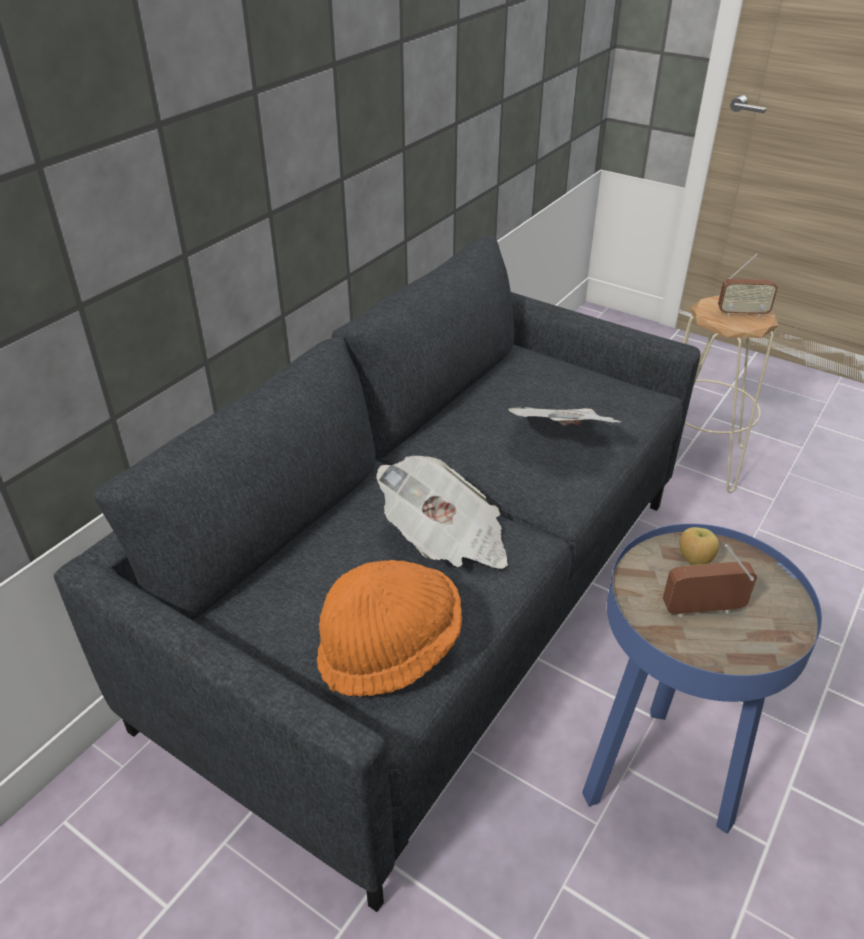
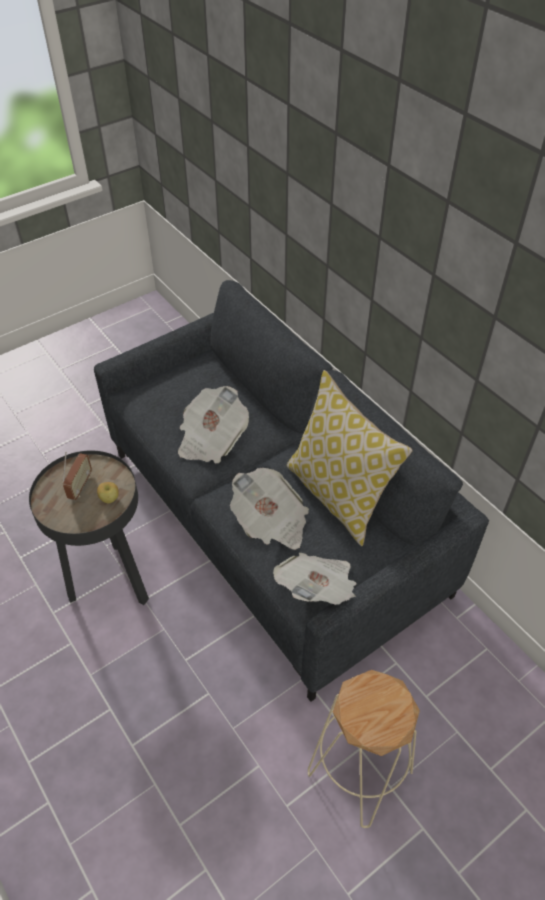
camera: 110 degrees right, 10 degrees up
orange hat [317,560,462,697] -> none
blue side table [582,524,822,834] -> black side table [29,451,149,605]
radio [718,253,778,317] -> none
none -> newspaper [273,552,357,605]
none -> pillow [287,370,413,546]

